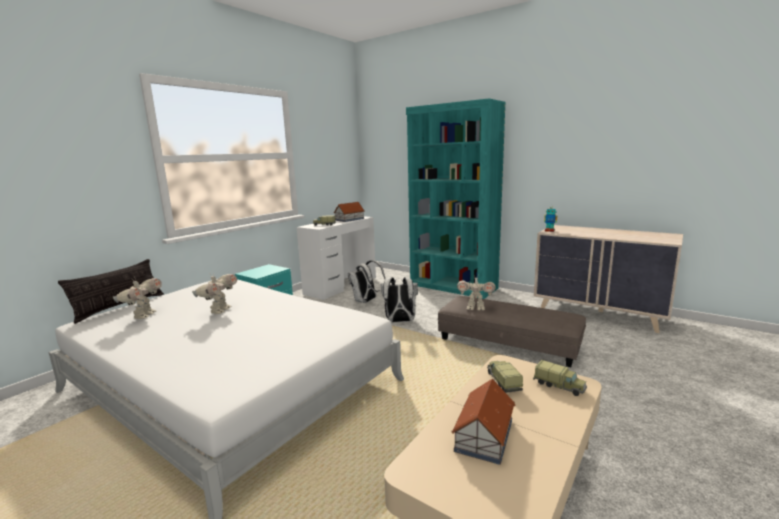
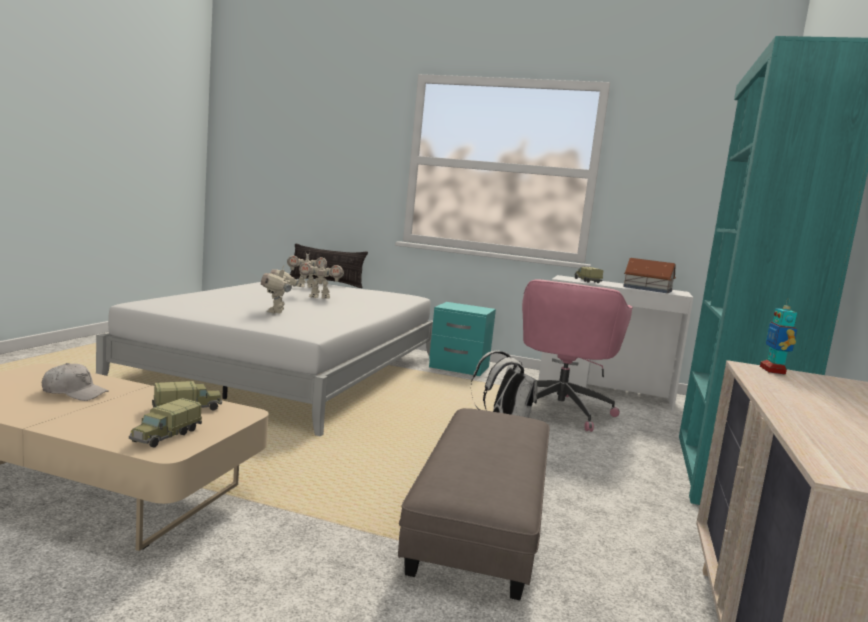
camera: 70 degrees right, 5 degrees down
white backpack [348,260,385,303] -> pink office chair [522,279,633,432]
toy house [451,379,515,465] -> white cap [42,363,109,401]
toy robot [457,274,495,310] -> toy robot moved to [261,266,298,314]

